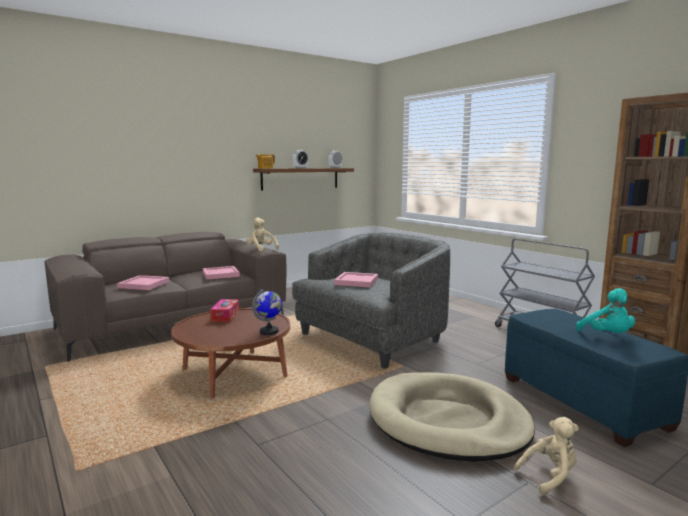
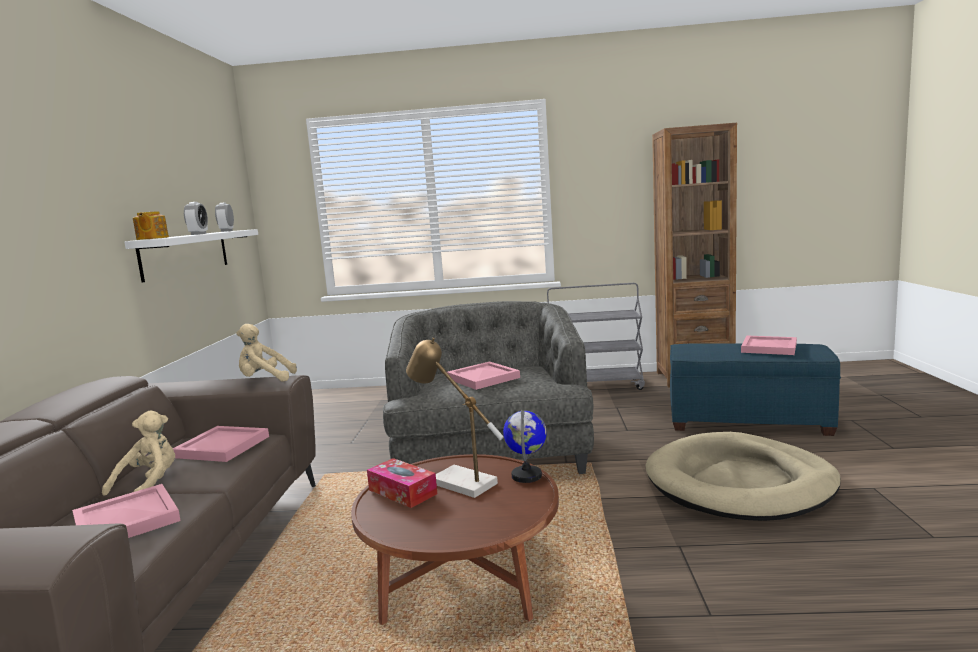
camera: 50 degrees left, 0 degrees up
brown shelf [253,168,354,190] -> white shelf [124,229,258,282]
beige plush toy [514,417,579,496] -> beige plush toy moved to [102,410,175,496]
turquoise plush toy [576,288,635,333] -> pink tray [741,336,797,355]
none -> table lamp [406,338,504,498]

